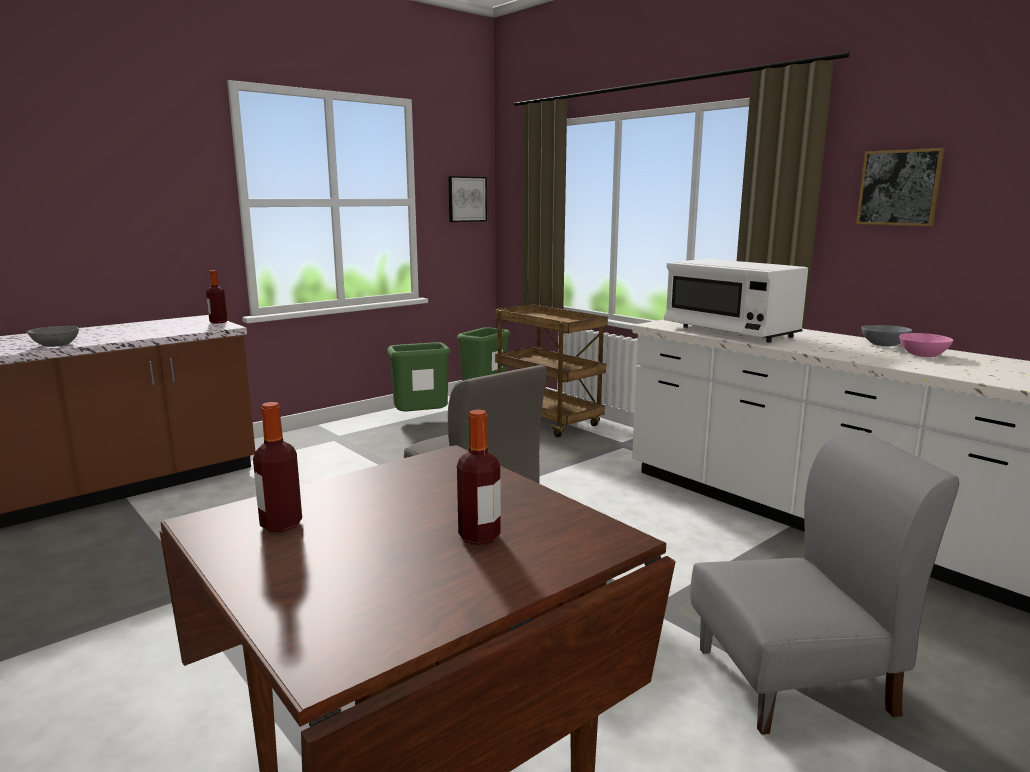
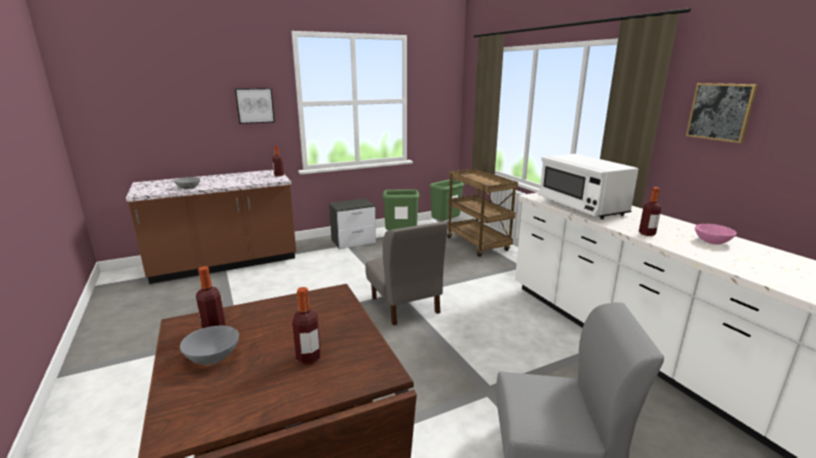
camera: 15 degrees right, 5 degrees up
picture [448,176,487,222] -> picture moved to [235,88,275,124]
grey bowl [861,325,912,346] -> grey bowl moved to [180,326,239,365]
none -> nightstand [329,198,376,249]
none -> bottle [639,187,661,236]

